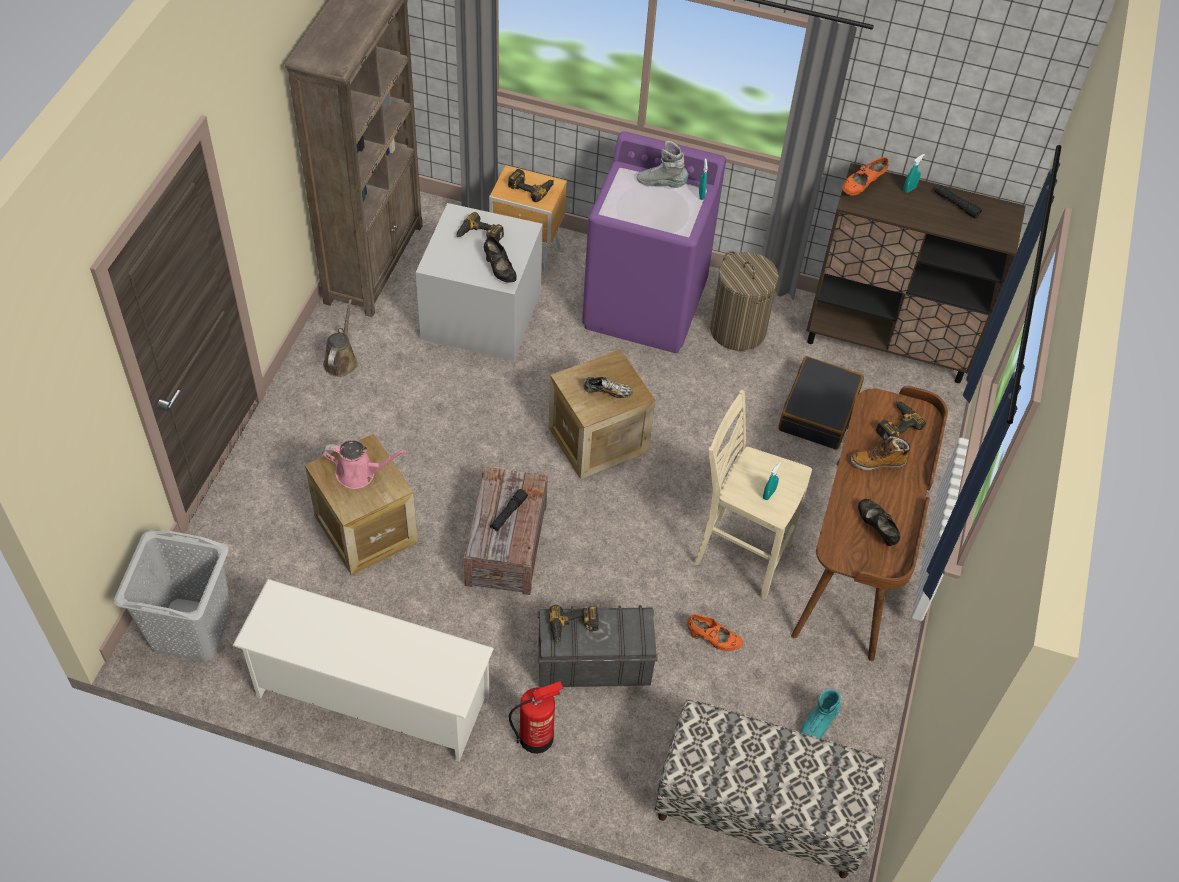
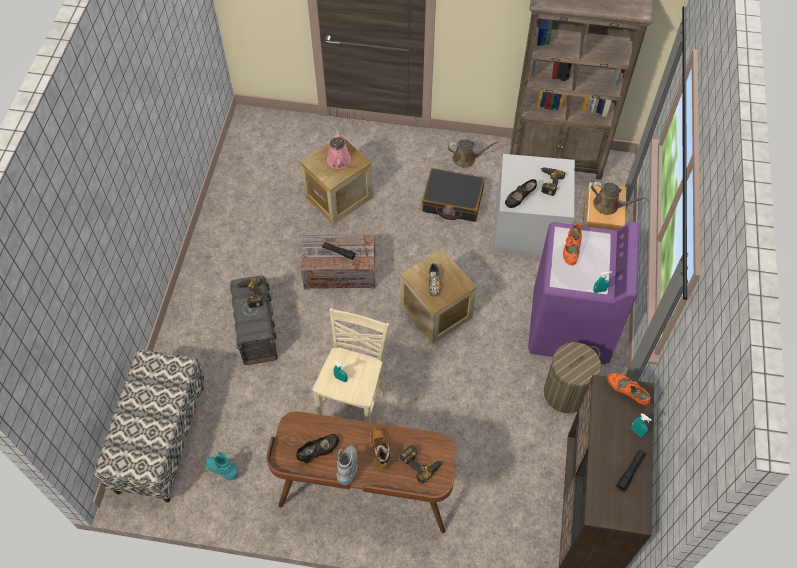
camera: 85 degrees right, 5 degrees up
grey laundry basket [114,530,231,662] -> none
white shoe rack [232,579,494,762] -> none
power drill [508,169,554,202] -> brown watering can [591,182,648,215]
fire extinguisher [509,681,563,754] -> none
grey boot [637,141,689,188] -> grey boot moved to [337,446,358,485]
orange shoe [687,614,743,651] -> orange shoe moved to [563,224,582,265]
black suitcase [778,356,864,450] -> black suitcase moved to [422,168,485,222]

